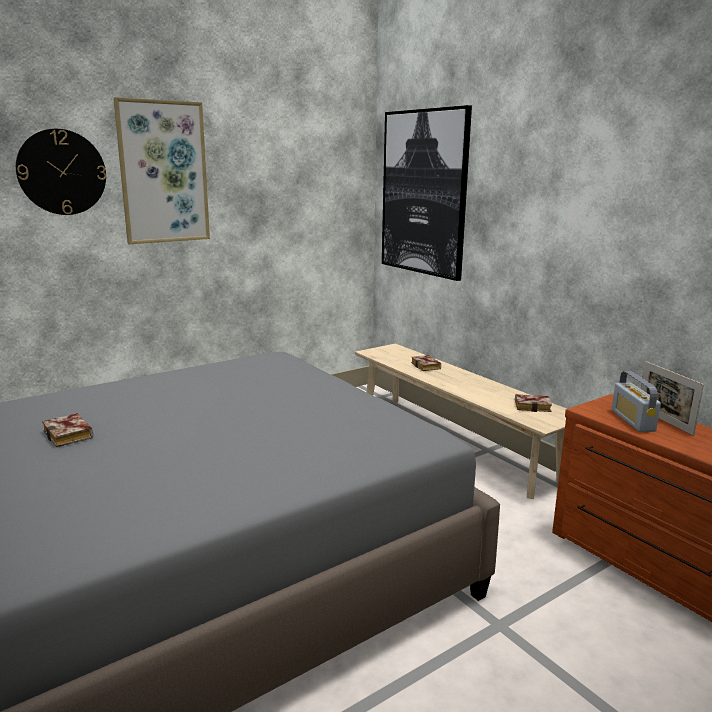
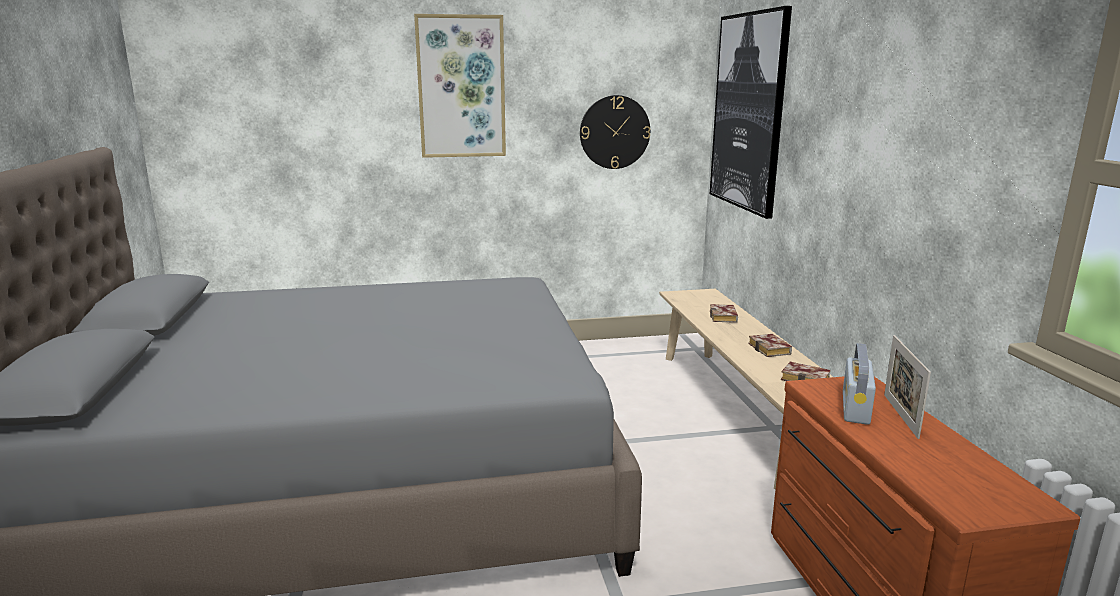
camera: 25 degrees right, 0 degrees up
wall clock [16,129,106,215] -> wall clock moved to [580,95,650,169]
book [42,413,93,447] -> book moved to [748,334,792,357]

